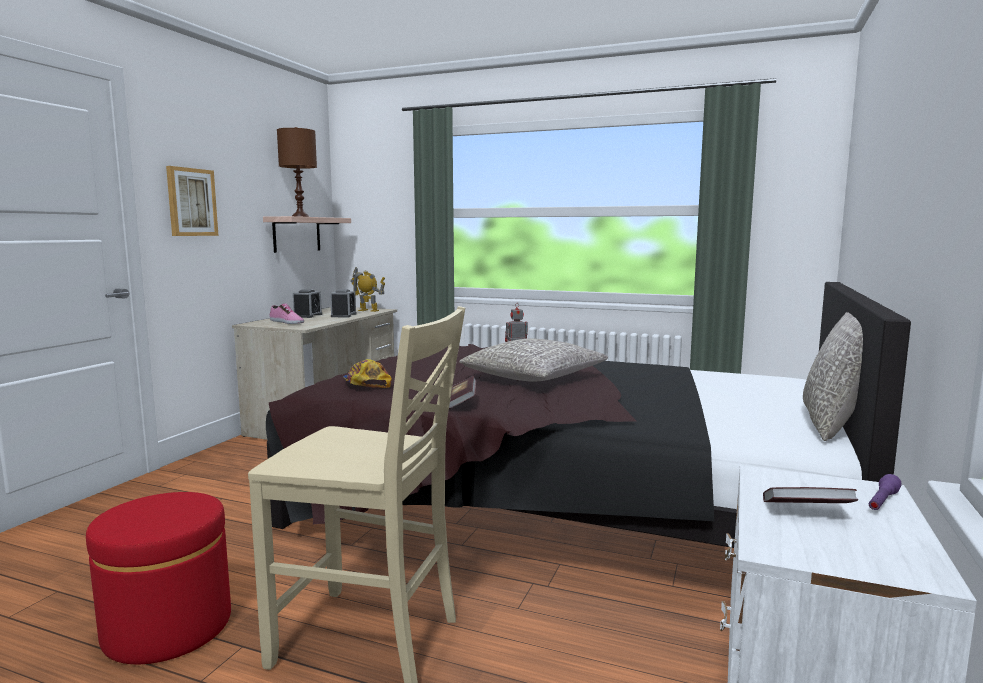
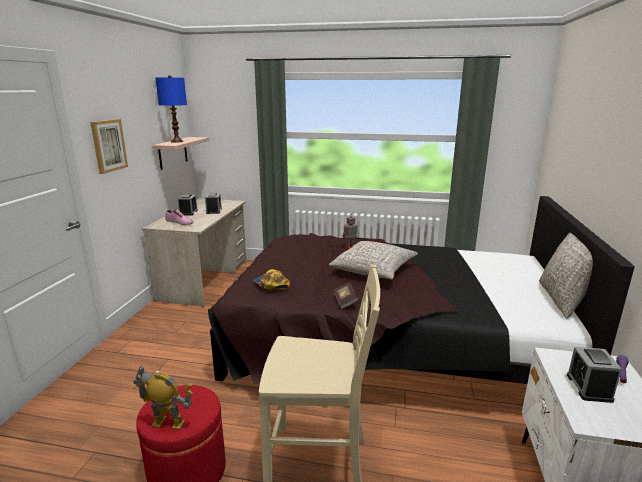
camera: 10 degrees left, 10 degrees up
brown table lamp [277,127,317,217] -> blue table lamp [155,75,187,143]
toy robot [350,267,385,312] -> toy robot moved to [133,365,192,430]
book [763,487,858,503] -> alarm clock [567,347,622,403]

